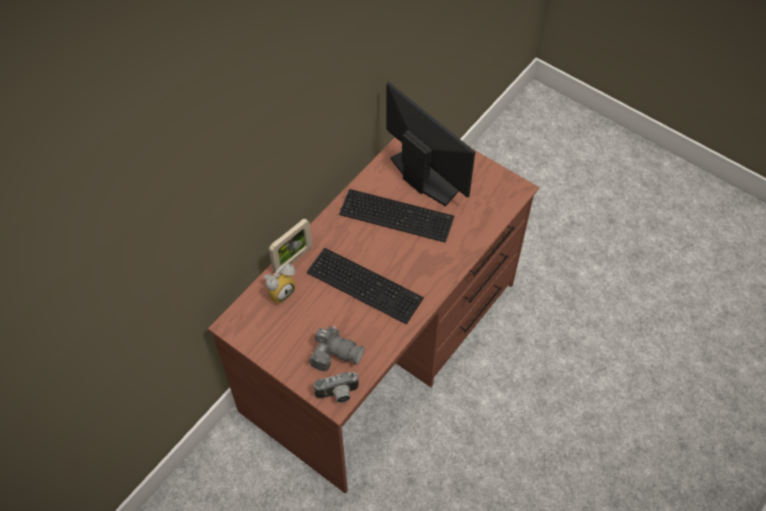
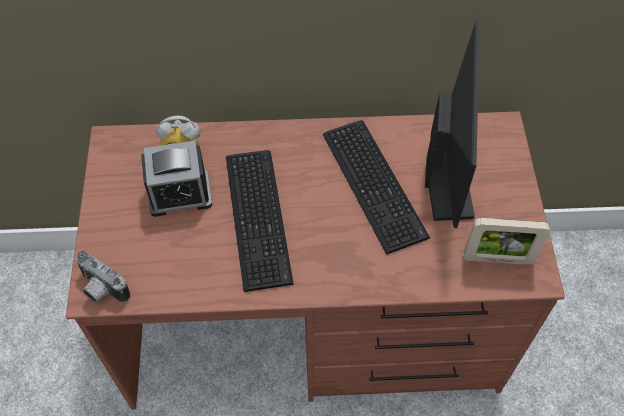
camera: 50 degrees right, 0 degrees up
picture frame [269,218,312,275] -> picture frame moved to [464,218,550,265]
camera [309,326,364,371] -> none
none -> alarm clock [141,141,212,217]

